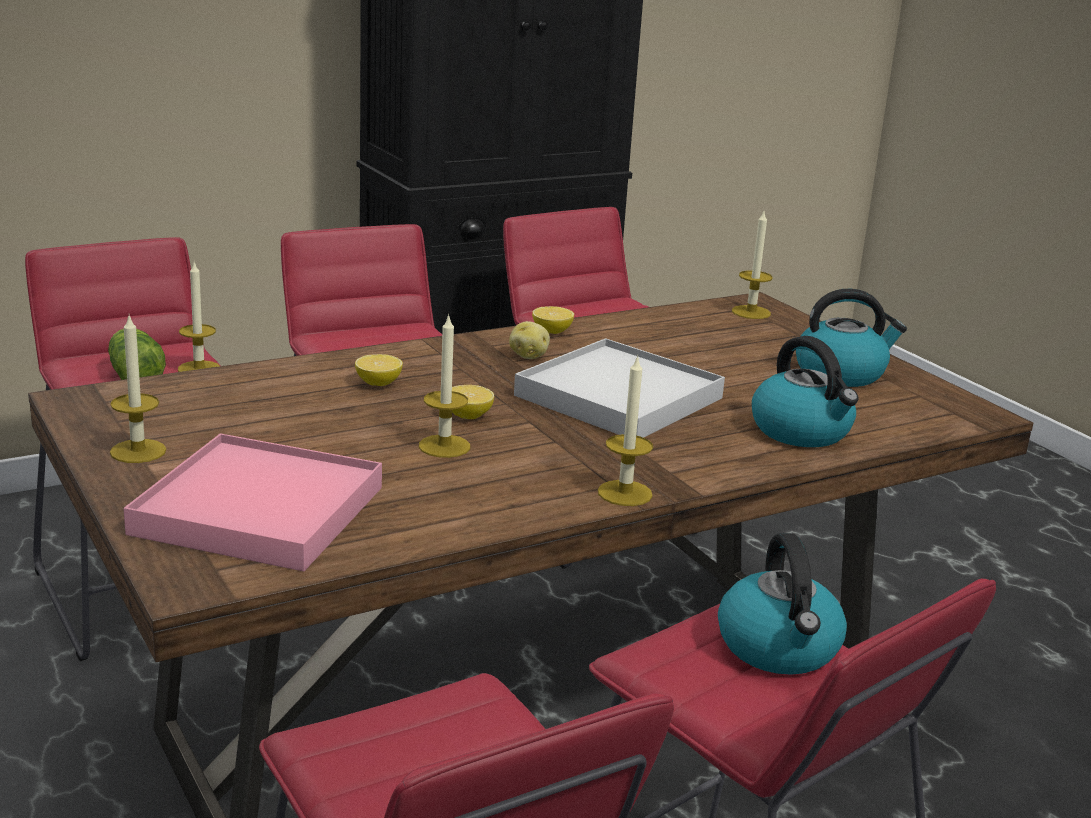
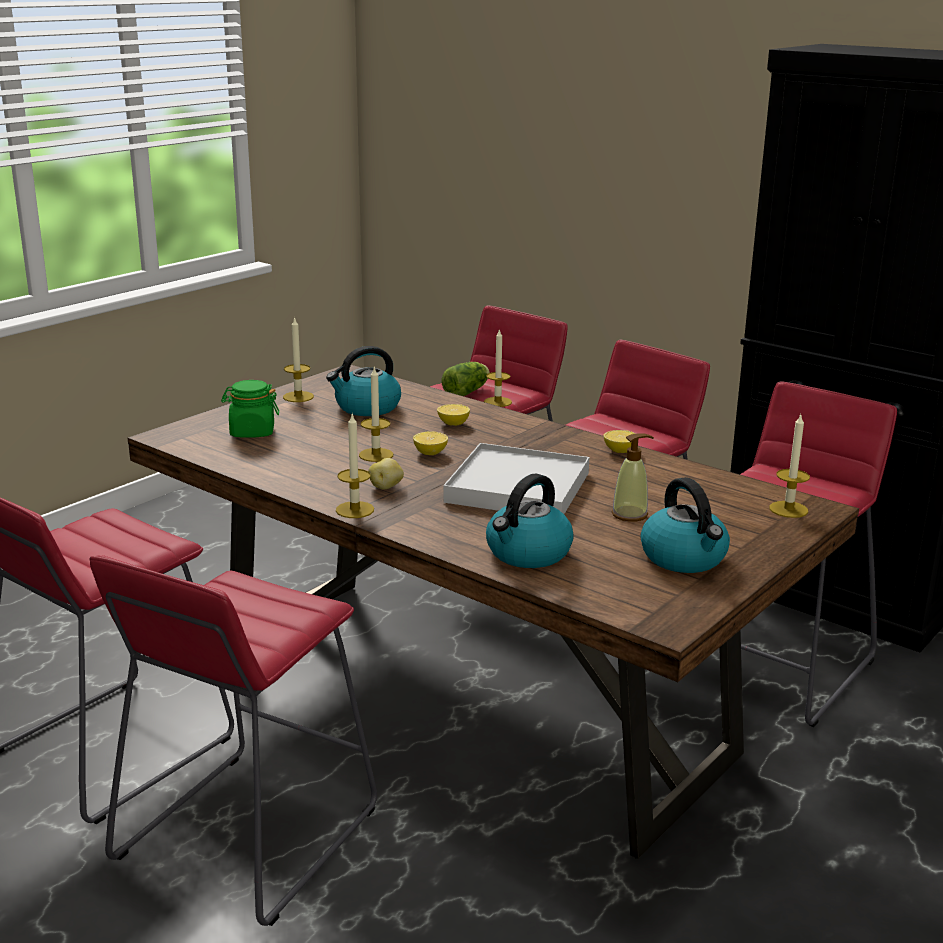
camera: 70 degrees right, 0 degrees up
pink tray [124,434,382,571] -> green jar [221,380,279,438]
potato [509,321,550,359] -> potato moved to [368,458,404,490]
kettle [718,533,847,675] -> kettle moved to [326,346,401,416]
none -> soap dispenser [612,433,654,522]

